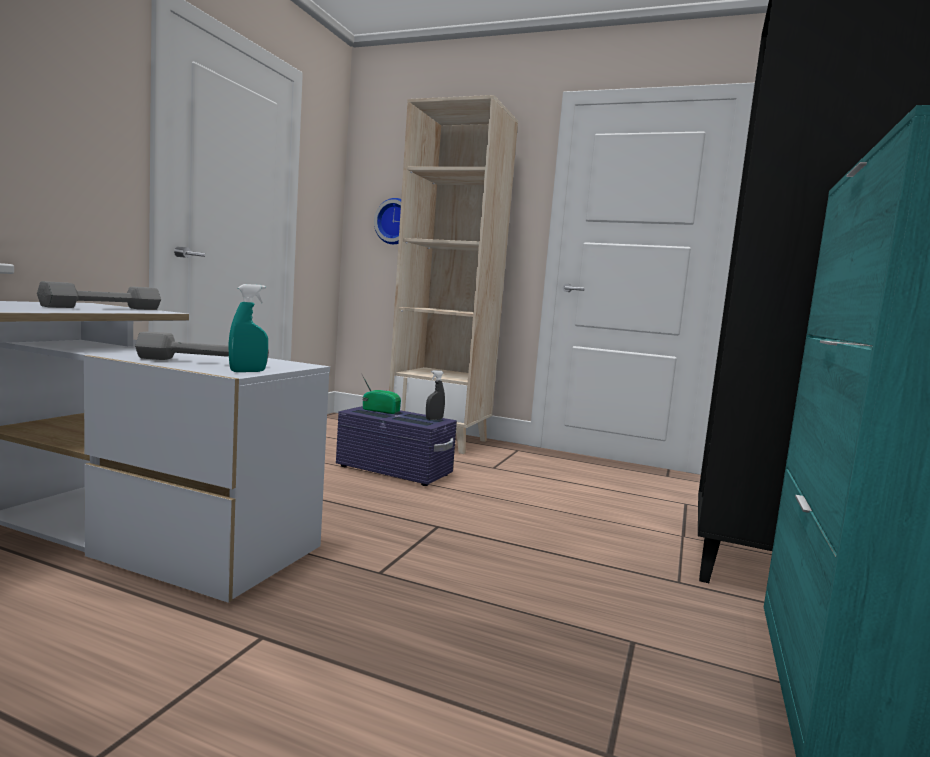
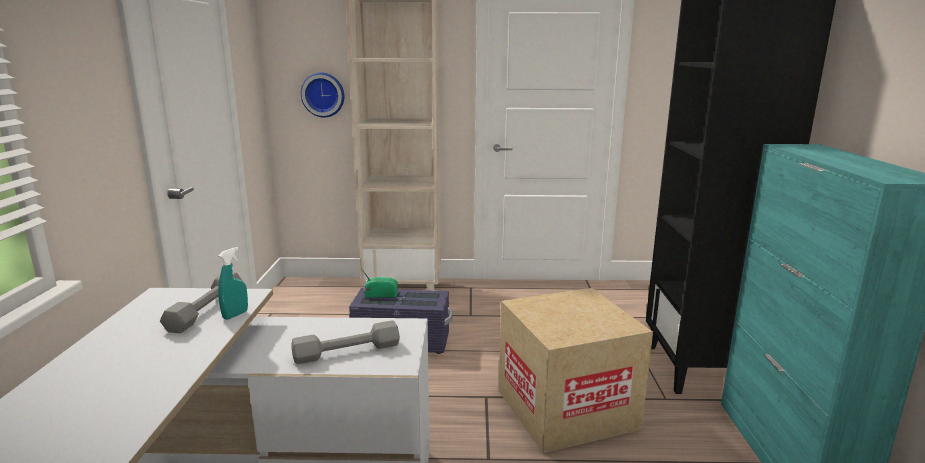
camera: 20 degrees left, 10 degrees up
turquoise spray bottle [228,284,268,372] -> turquoise spray bottle moved to [218,247,248,320]
grey spray bottle [426,370,445,420] -> none
none -> cardboard box [499,288,653,454]

